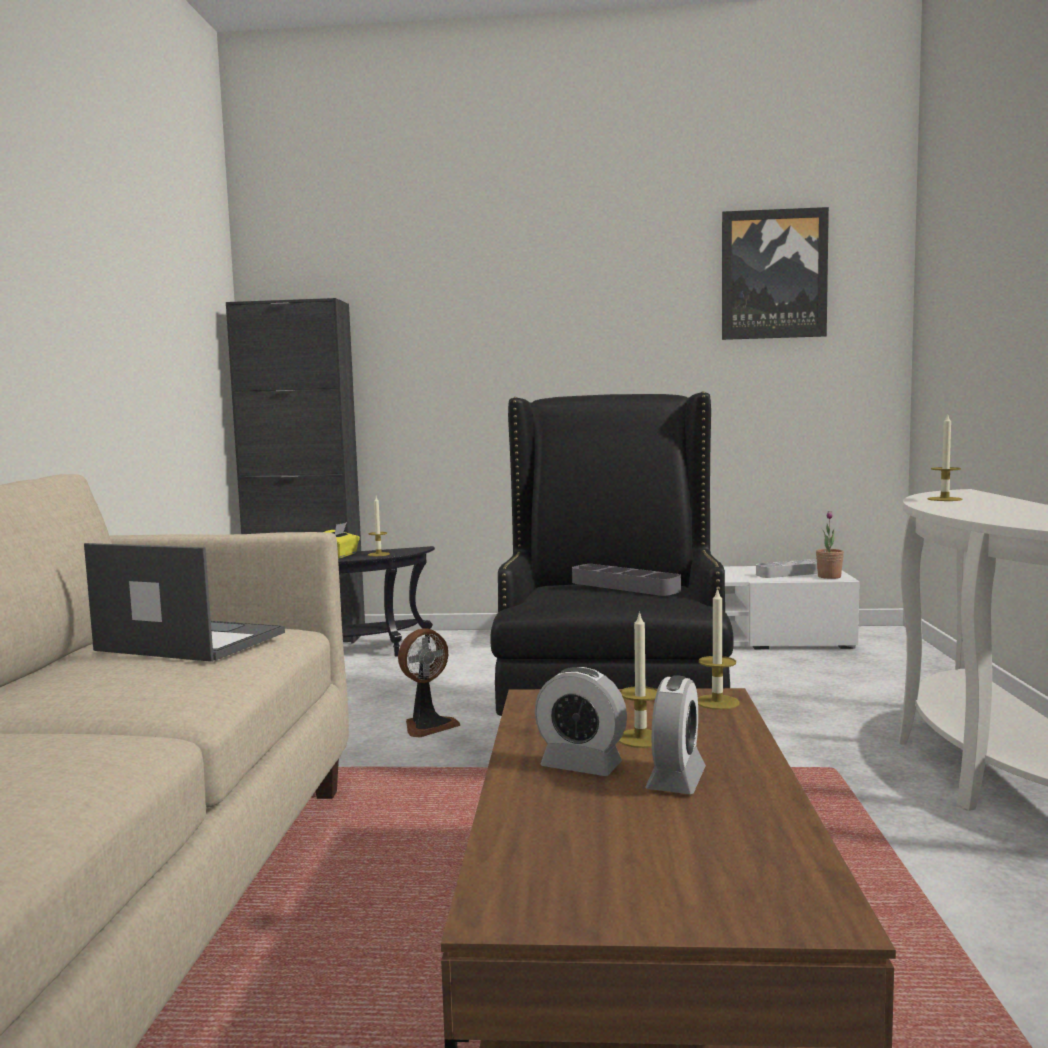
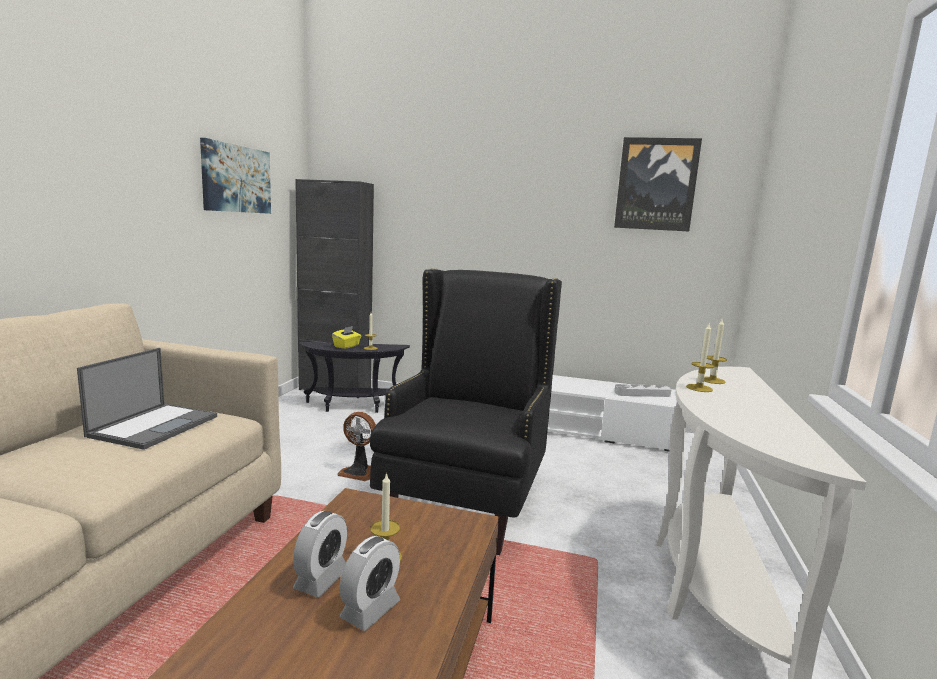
camera: 10 degrees right, 5 degrees up
laptop [84,543,285,662] -> laptop turned 75 degrees clockwise [77,348,217,450]
fan [398,628,460,737] -> fan turned 45 degrees clockwise [337,412,376,481]
alarm clock [535,667,627,776] -> alarm clock turned 105 degrees counterclockwise [293,511,347,597]
grey tray [572,564,681,596] -> none
candle [698,587,739,710] -> candle moved to [686,322,714,392]
potted plant [816,511,844,579] -> none
none -> picture [200,138,271,214]

